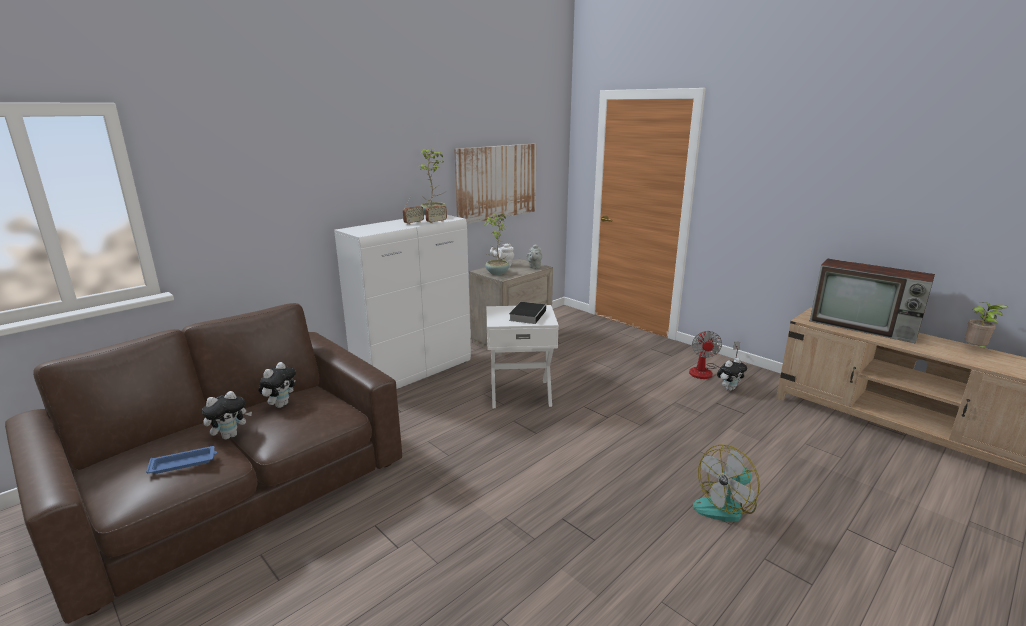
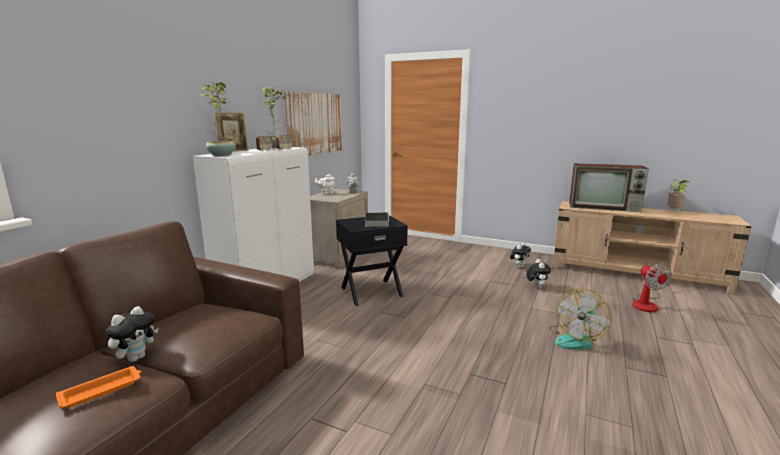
camera: 20 degrees left, 5 degrees down
blue tray [146,446,217,474] -> orange tray [56,366,141,408]
plush toy [259,362,296,408] -> plush toy moved to [527,259,551,288]
potted plant [484,214,509,275] -> potted plant moved to [199,82,236,156]
white side table [486,305,559,408] -> black side table [336,215,408,306]
fan [689,331,740,379] -> fan moved to [633,263,672,312]
none -> picture frame [214,112,249,152]

